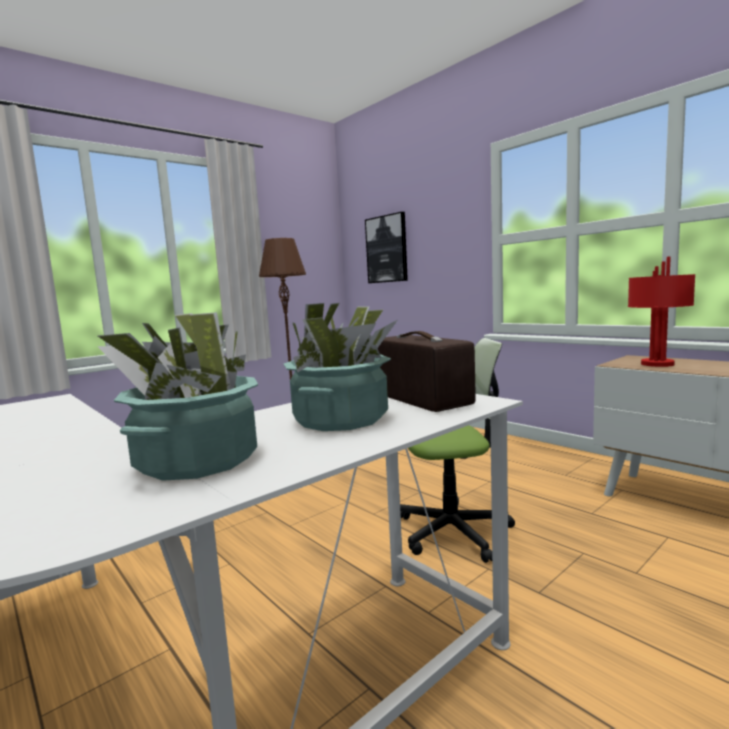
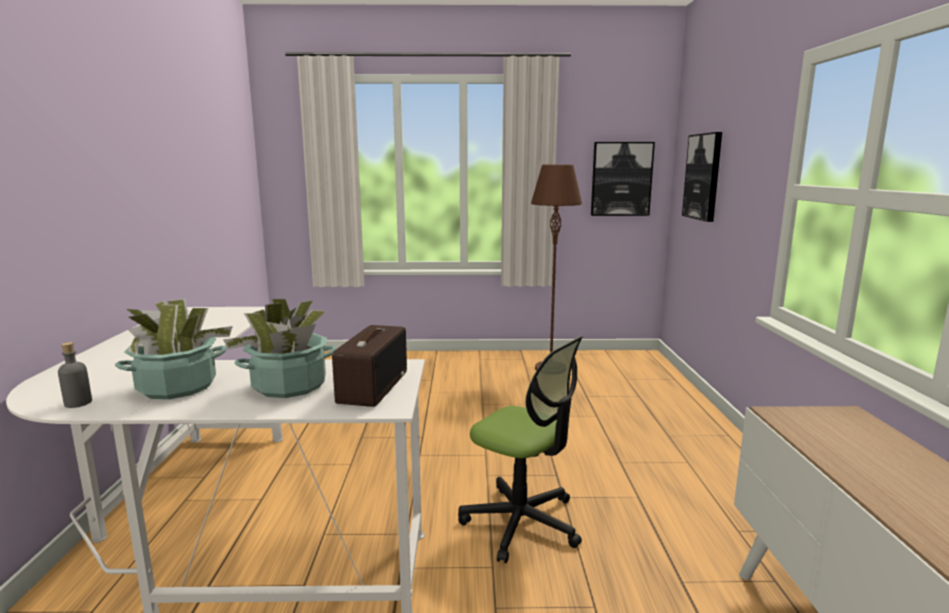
camera: 40 degrees right, 5 degrees up
red table lamp [628,256,696,367] -> none
none -> grey bottle [58,342,92,408]
none -> picture [591,142,655,216]

